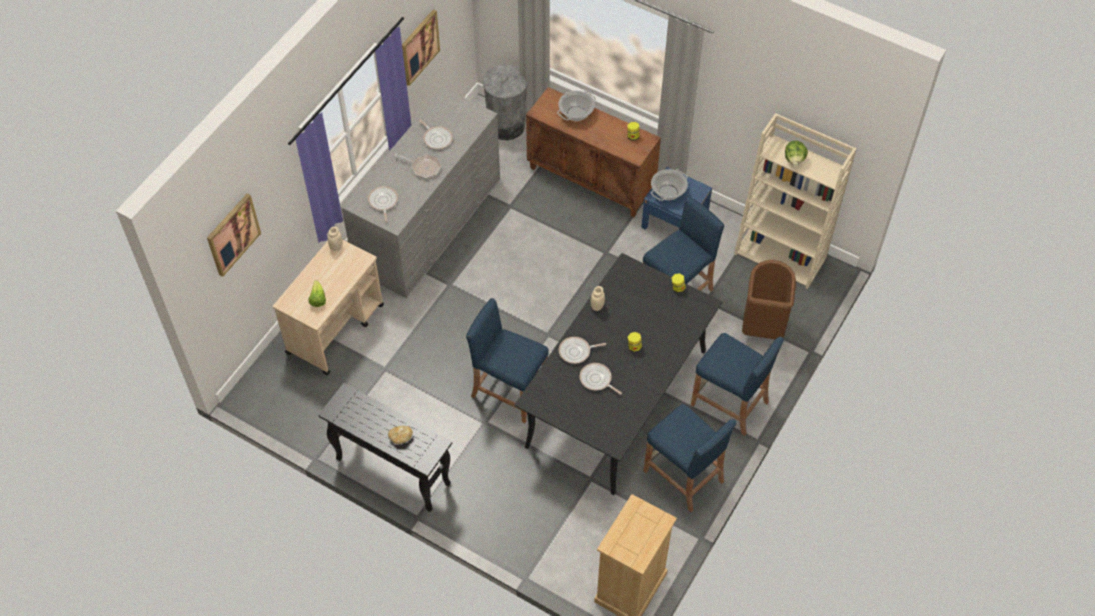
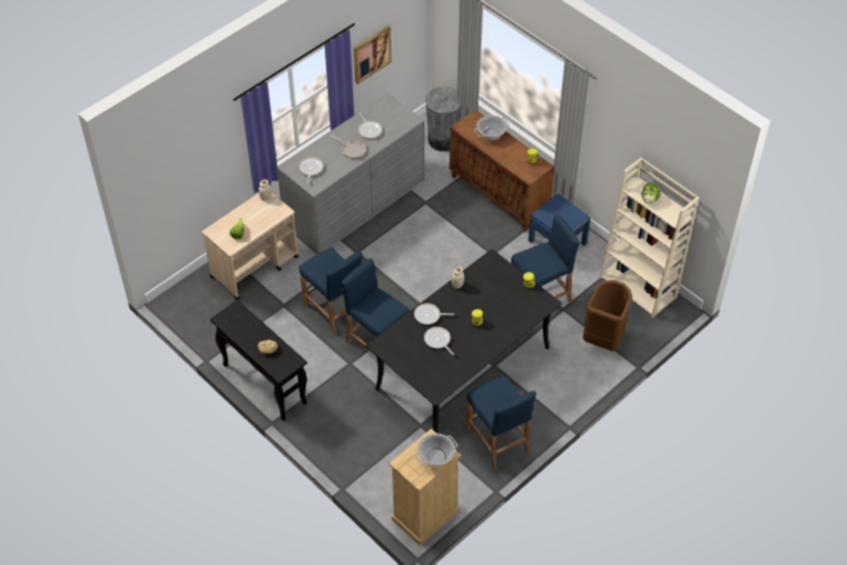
camera: 15 degrees right, 5 degrees down
picture [207,194,261,277] -> none
cooking pot [651,169,688,201] -> cooking pot moved to [415,433,458,466]
blue stool [691,333,784,436] -> blue stool moved to [299,247,362,336]

